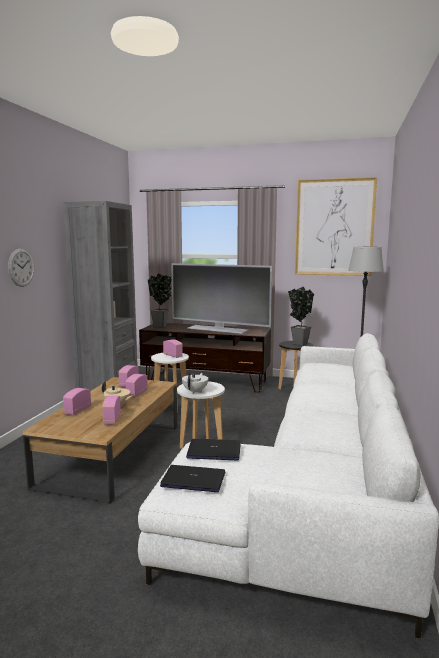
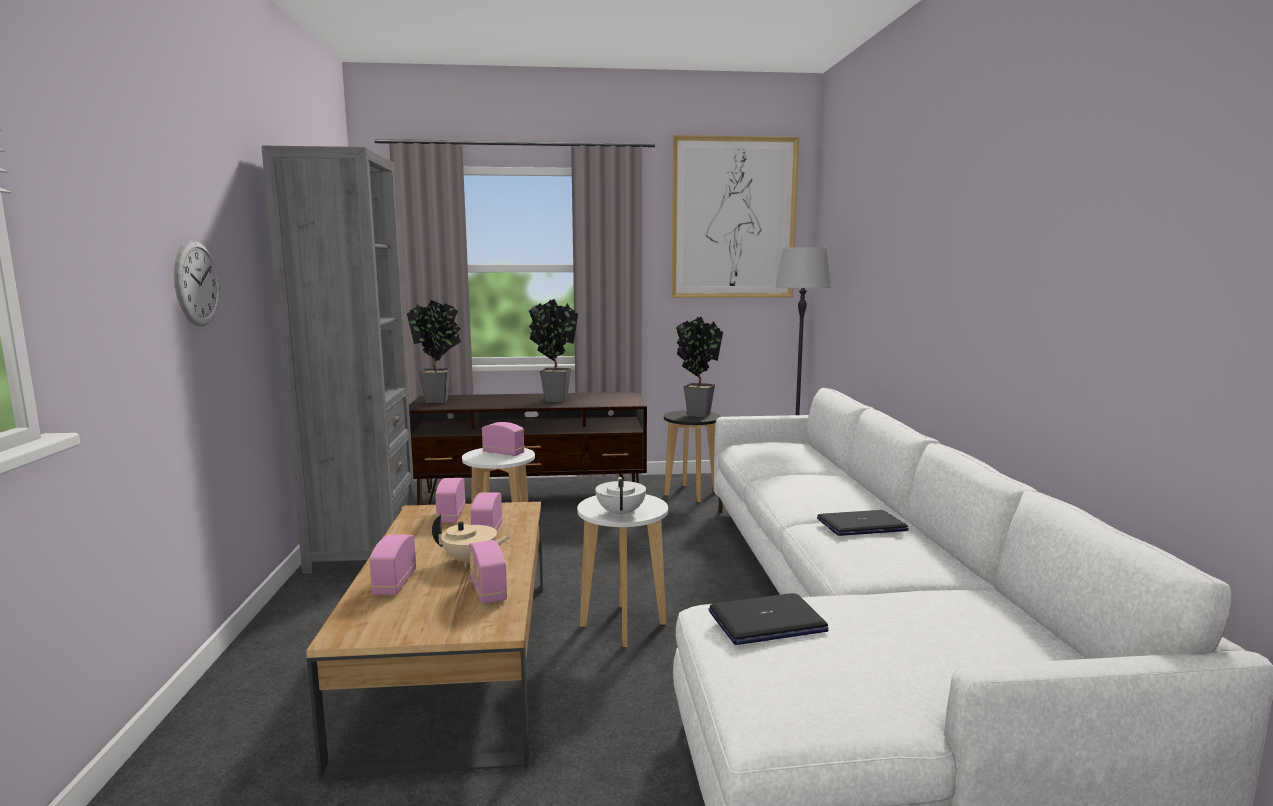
camera: 20 degrees left, 0 degrees up
laptop [160,465,225,492] -> laptop moved to [817,510,909,536]
television [171,263,272,334] -> potted plant [529,299,578,402]

